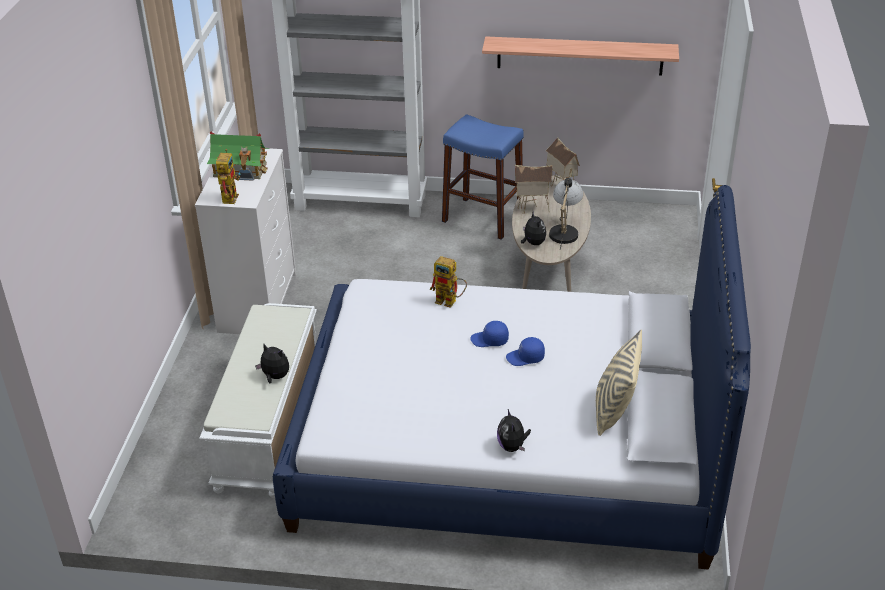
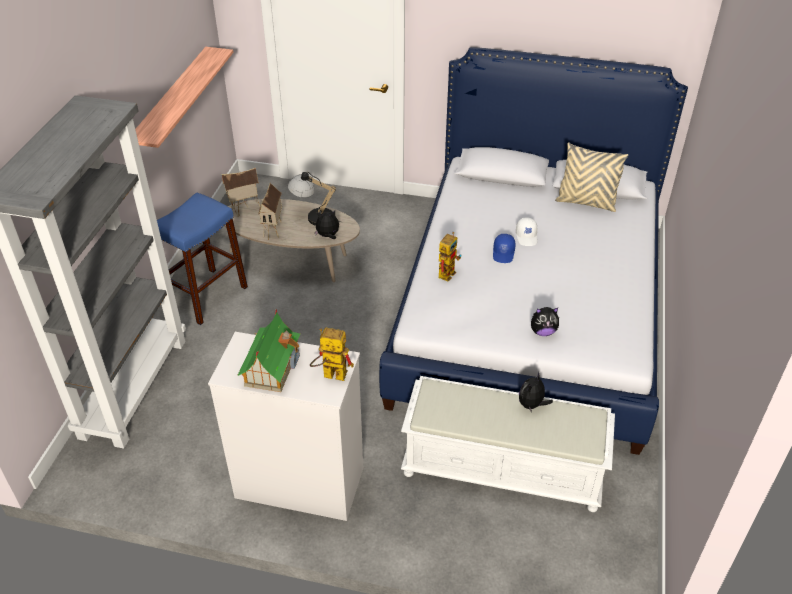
camera: 85 degrees left, 5 degrees up
plush toy [497,409,531,452] -> plush toy moved to [531,307,559,336]
blue cap [506,337,545,366] -> white cap [516,217,537,246]

